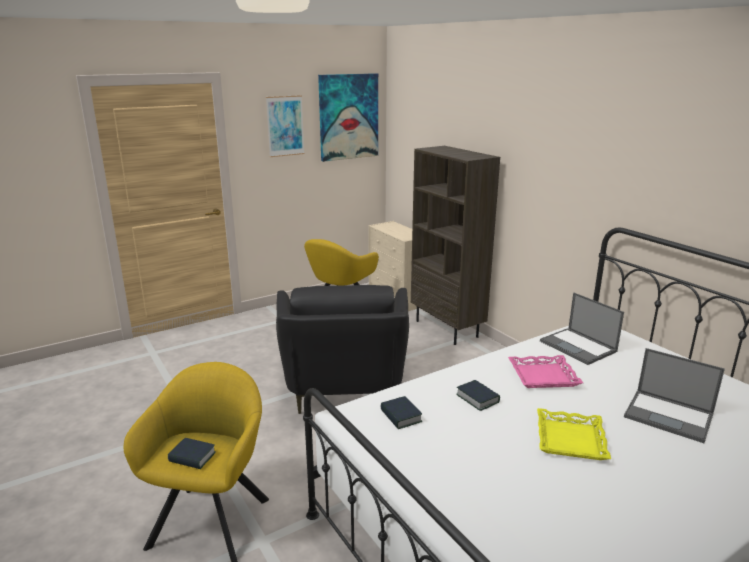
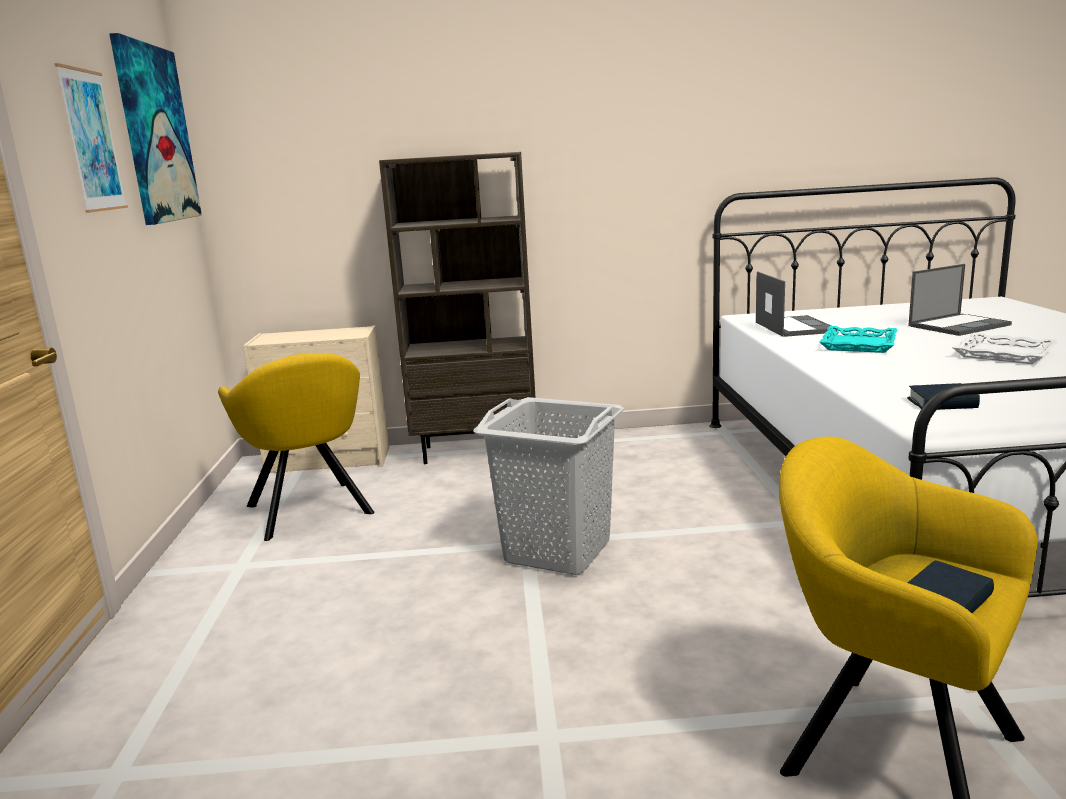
camera: 60 degrees left, 5 degrees down
black armchair [276,285,409,414] -> grey laundry basket [474,397,624,575]
book [456,380,500,411] -> none
pink tray [508,355,583,388] -> turquoise tray [820,326,898,353]
yellow tray [537,408,611,460] -> white tray [952,332,1059,364]
laptop [540,293,624,365] -> laptop turned 90 degrees counterclockwise [756,272,837,337]

